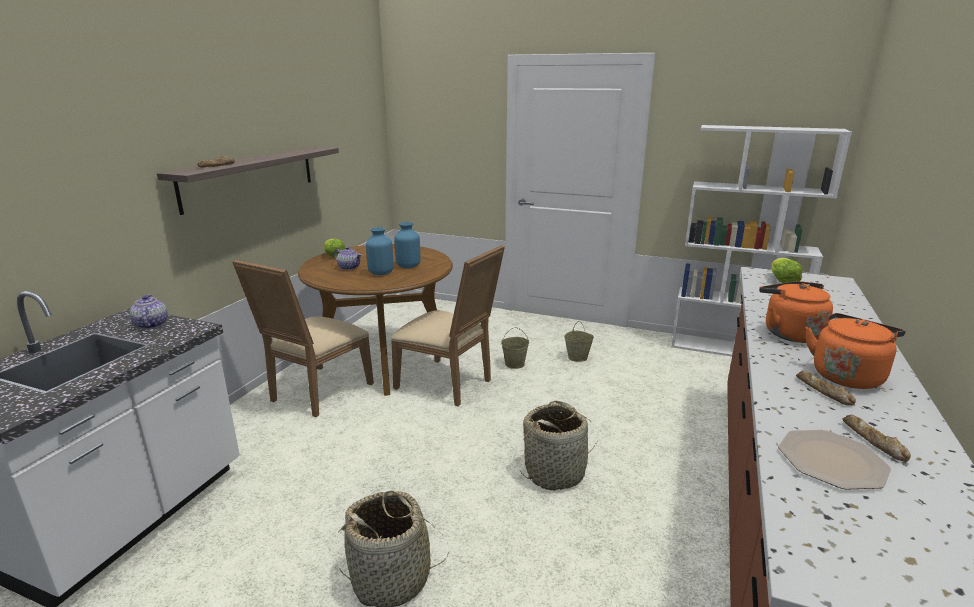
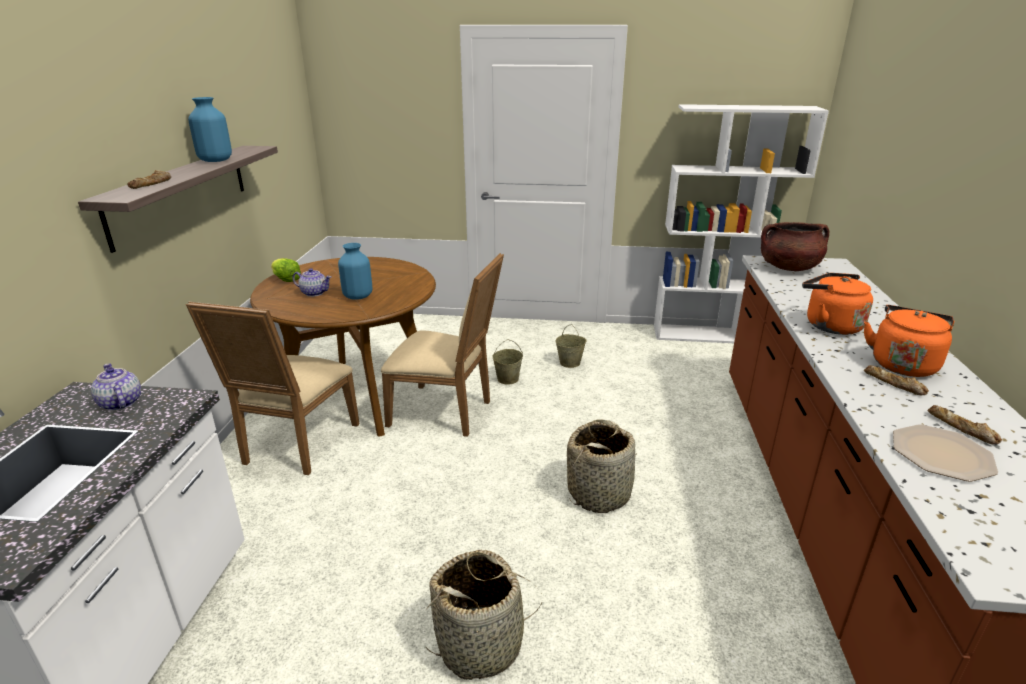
camera: 15 degrees left, 5 degrees up
blue vase [394,222,421,268] -> blue vase moved to [188,97,232,162]
lettuce [771,258,803,283] -> brown cooking pot [761,222,829,271]

